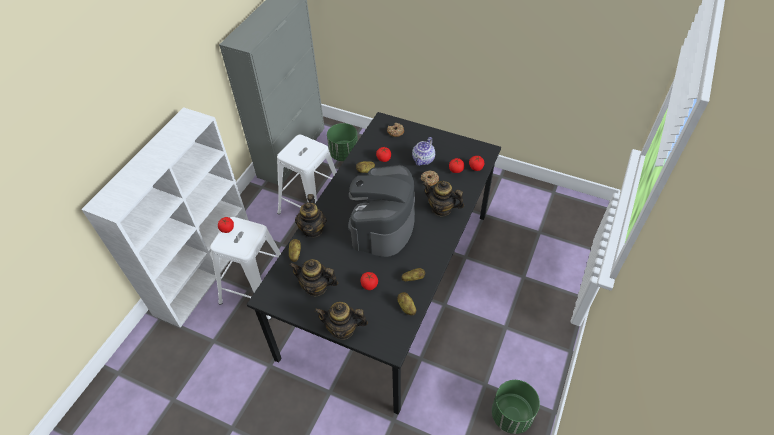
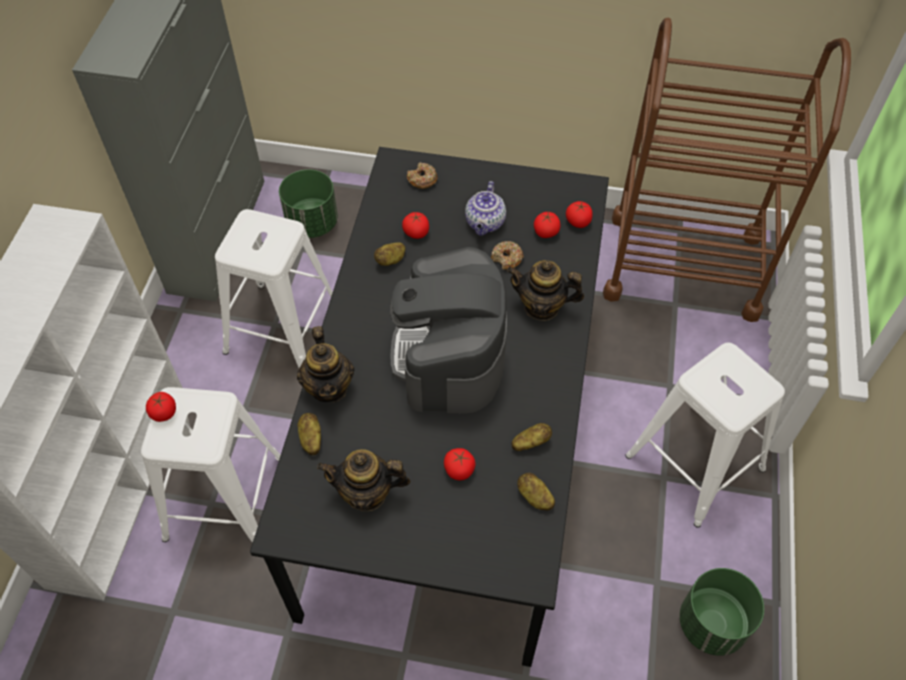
camera: 15 degrees left, 5 degrees up
teapot [314,302,368,340] -> none
none -> brown cart [603,18,851,322]
none -> white stool [625,343,785,528]

